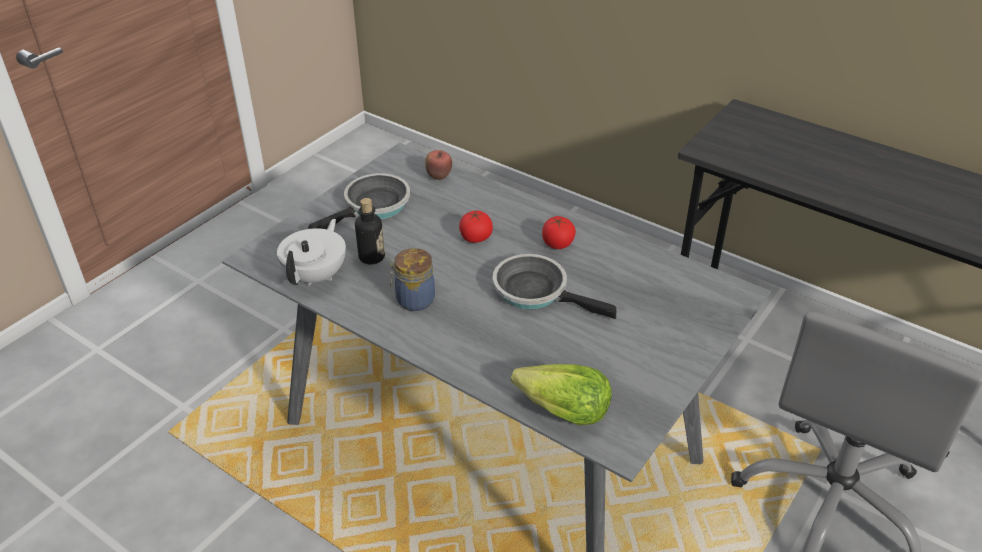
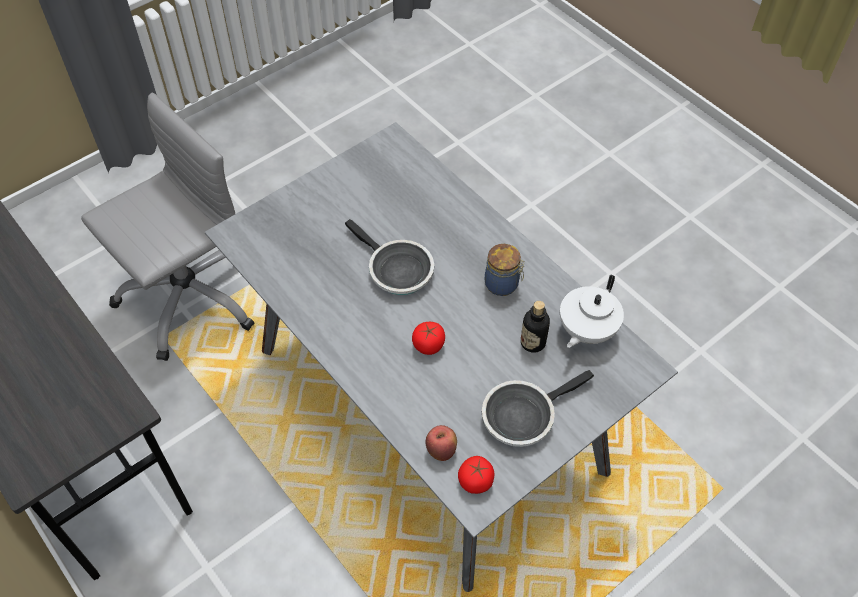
camera: 165 degrees left, 15 degrees up
lettuce [511,364,612,425] -> none
tomato [542,216,576,249] -> tomato moved to [458,456,494,494]

